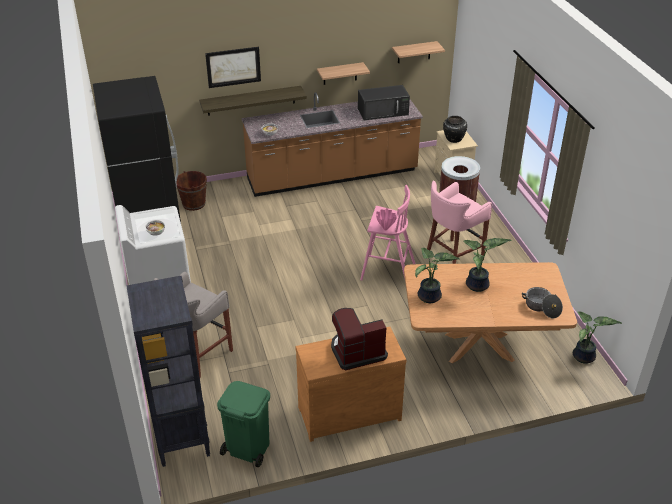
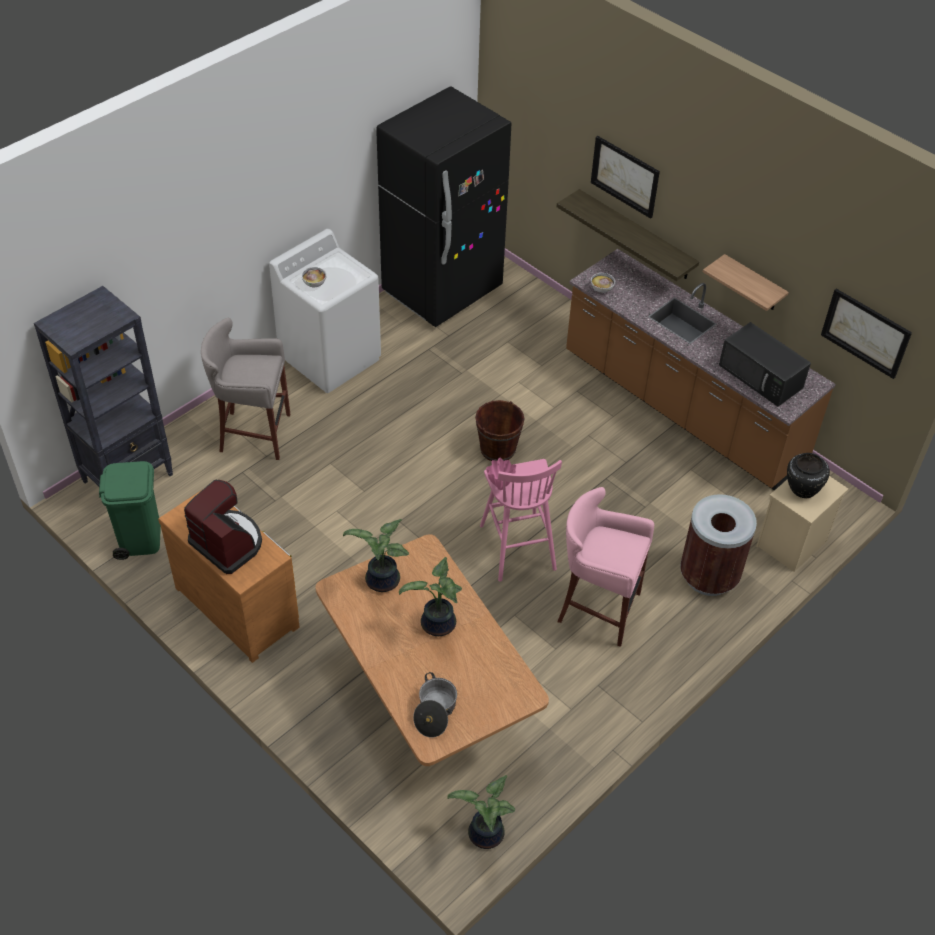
camera: 60 degrees right, 10 degrees up
brown bucket [176,171,207,211] -> brown bucket moved to [475,400,524,461]
shelf [392,41,445,63] -> picture [821,289,912,379]

